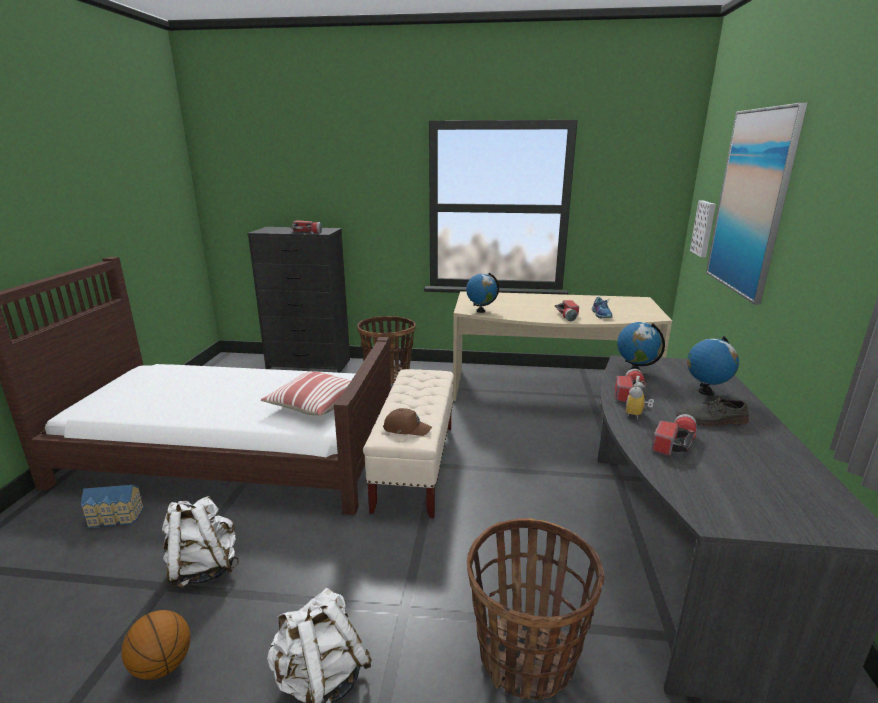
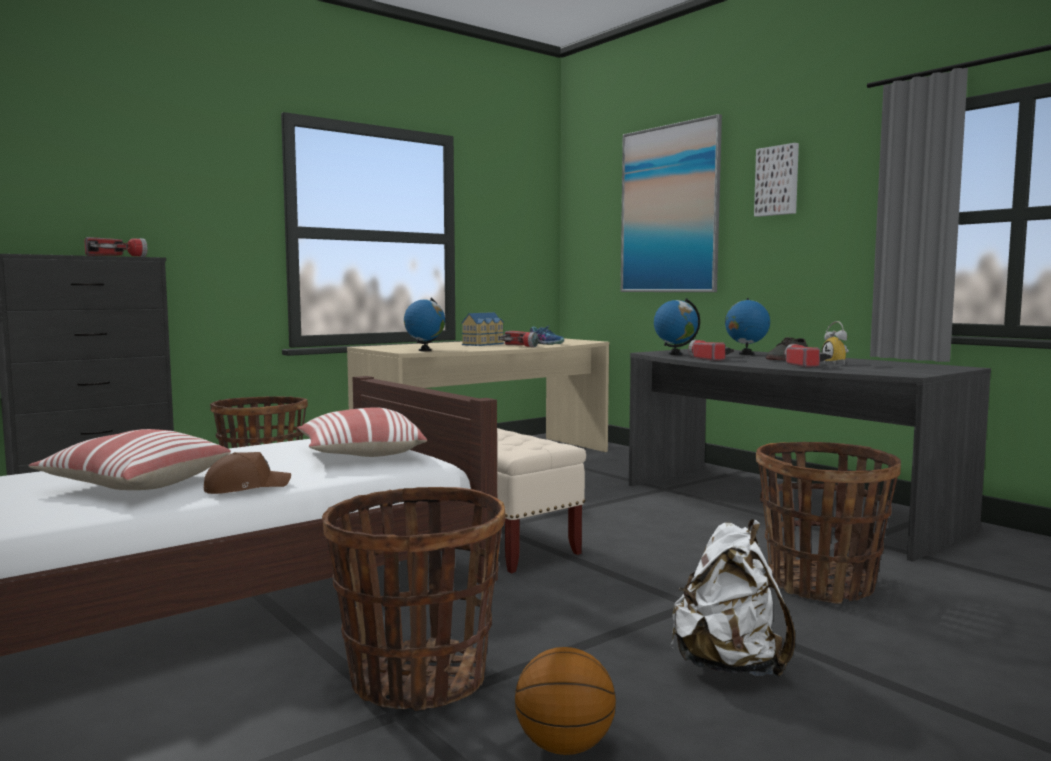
camera: 45 degrees left, 15 degrees down
toy house [81,485,144,528] -> toy house moved to [461,312,504,346]
white backpack [162,496,239,588] -> basket [322,487,506,711]
brown cap [383,408,432,436] -> brown cap moved to [204,452,291,494]
alarm clock [626,376,654,419] -> alarm clock moved to [822,321,849,364]
picture [690,201,716,257] -> picture moved to [754,143,799,217]
none -> pillow [29,429,231,490]

